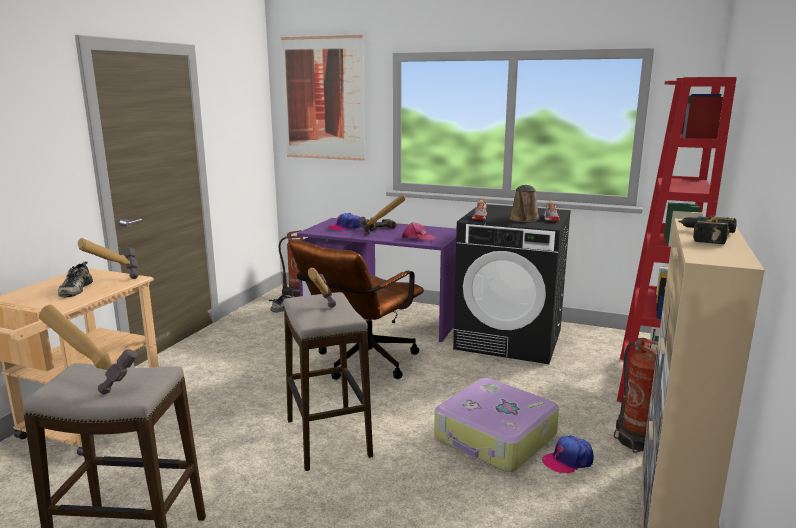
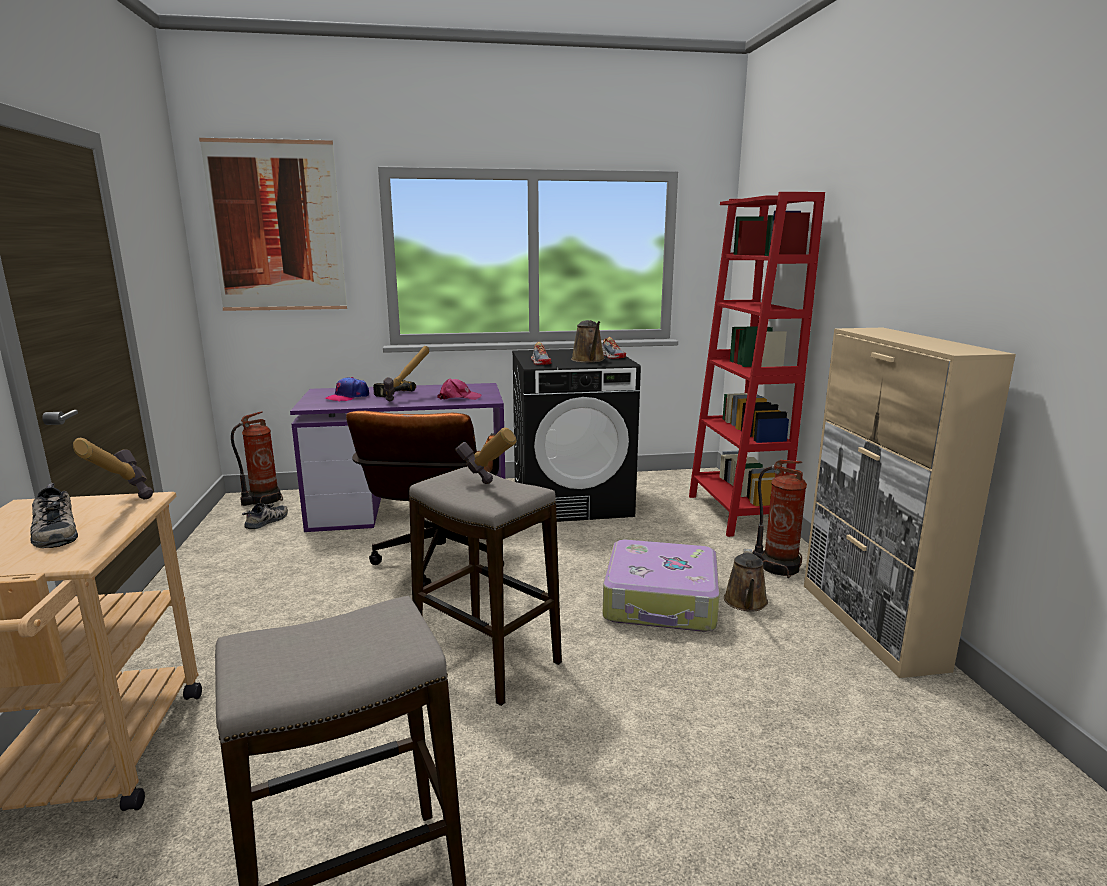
camera: 30 degrees left, 0 degrees up
hammer [39,305,138,394] -> none
cap [542,436,594,474] -> brown watering can [724,549,768,612]
power drill [678,215,737,244] -> none

